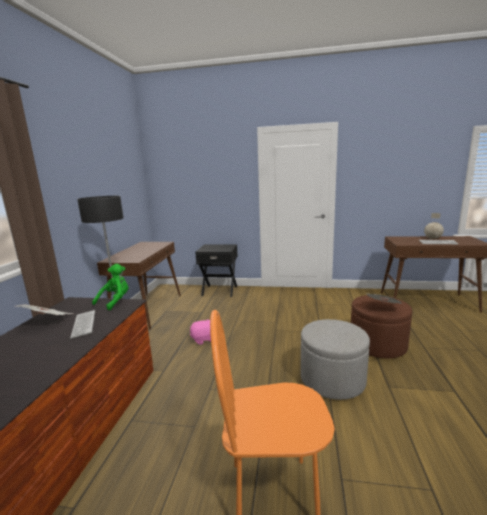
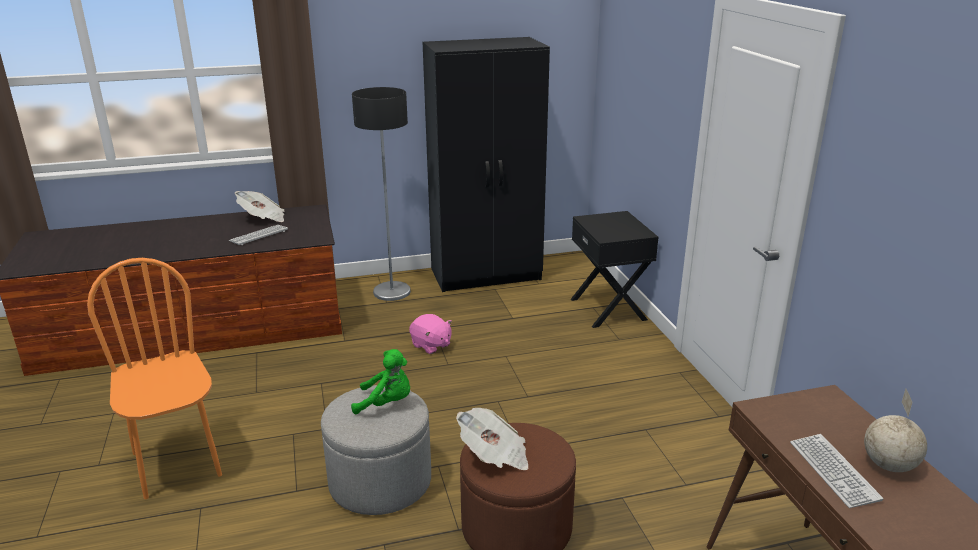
camera: 65 degrees right, 10 degrees up
green plush toy [92,264,129,310] -> green plush toy moved to [351,349,410,414]
brown console table [97,242,181,329] -> black wardrobe [423,37,550,292]

